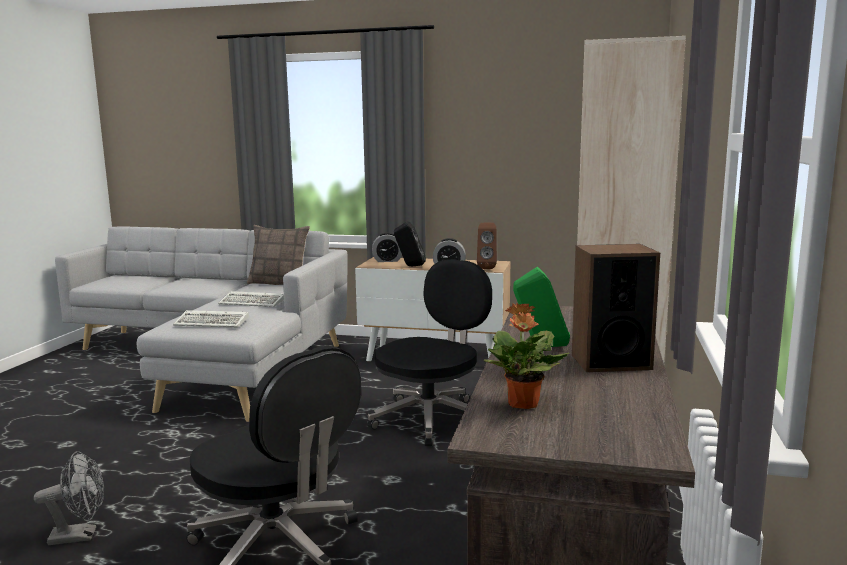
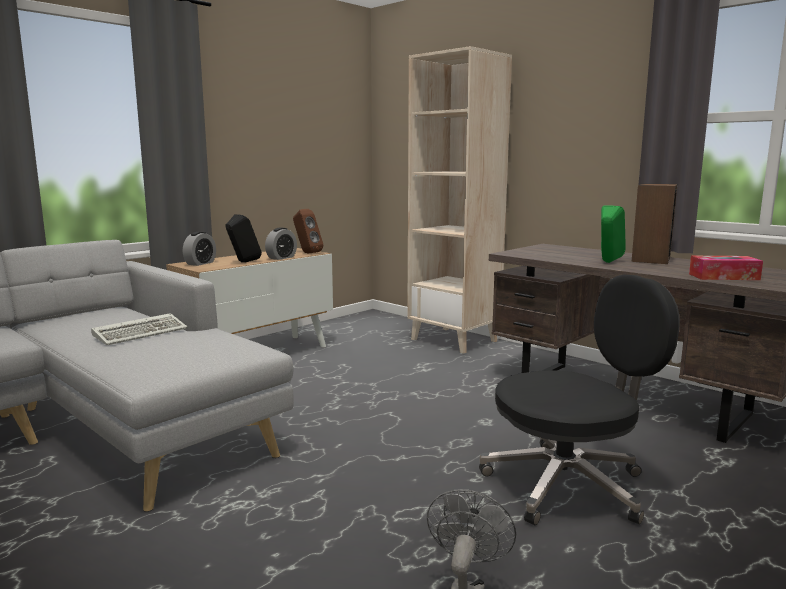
camera: 60 degrees left, 0 degrees up
keyboard [173,310,249,328] -> none
pillow [247,225,310,285] -> none
black office chair [367,259,492,447] -> none
potted plant [483,303,569,409] -> tissue box [689,256,763,280]

